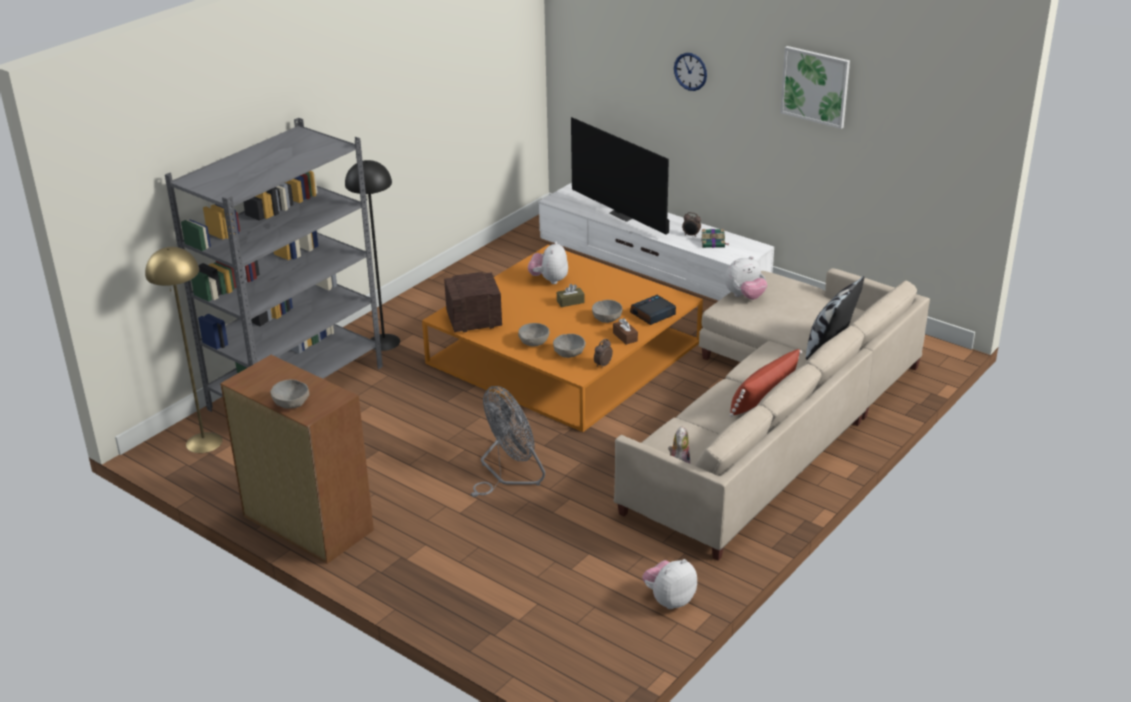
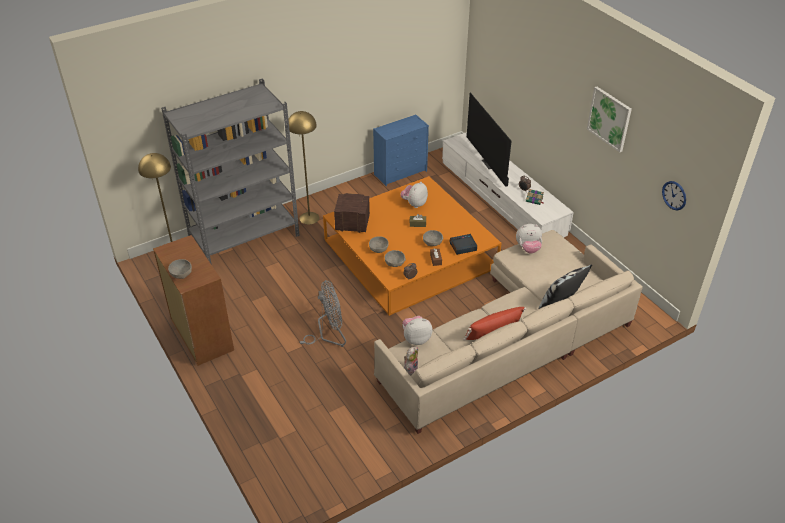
camera: 20 degrees right, 10 degrees up
black floor lamp [345,160,400,351] -> yellow floor lamp [288,111,320,225]
plush toy [642,559,697,609] -> plush toy moved to [403,316,432,345]
wall clock [674,53,707,91] -> wall clock moved to [662,181,686,210]
none -> blue dresser [373,114,429,186]

